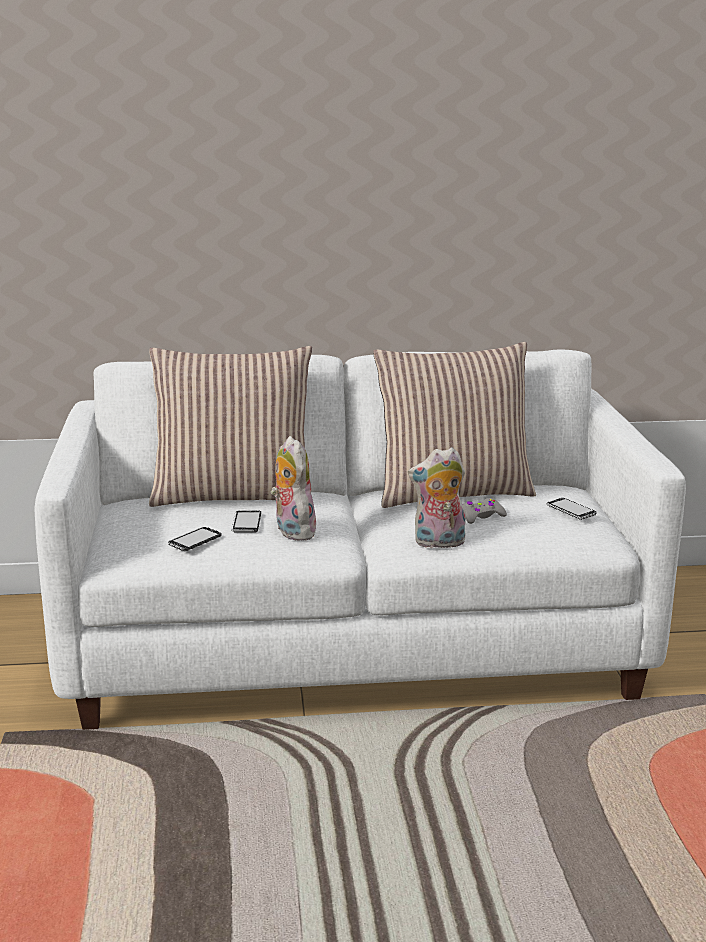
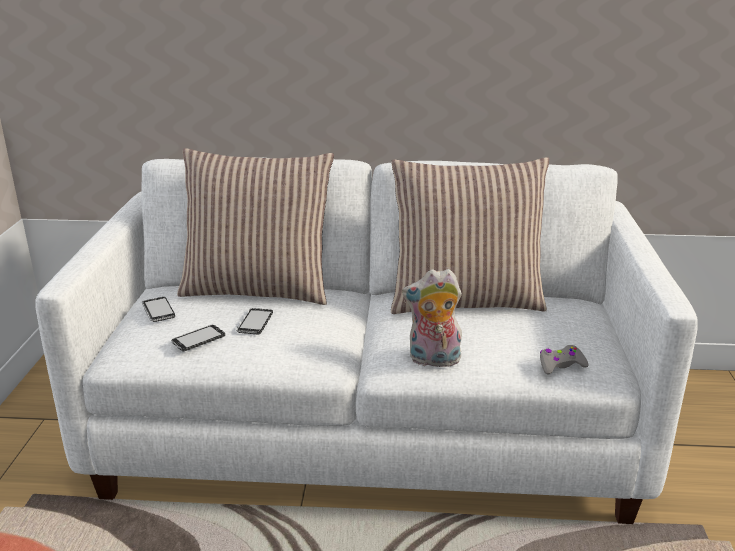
camera: 10 degrees right, 5 degrees up
plush toy [271,436,316,541] -> none
grey game controller [463,498,507,524] -> grey game controller moved to [540,345,589,374]
phone [547,498,597,520] -> phone moved to [142,297,175,322]

